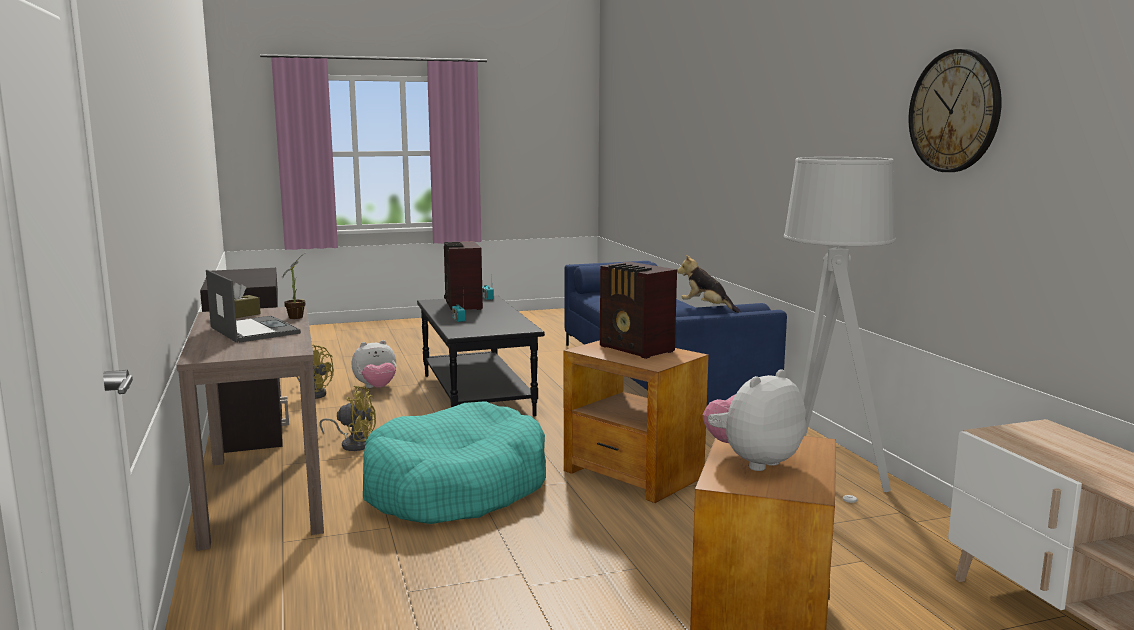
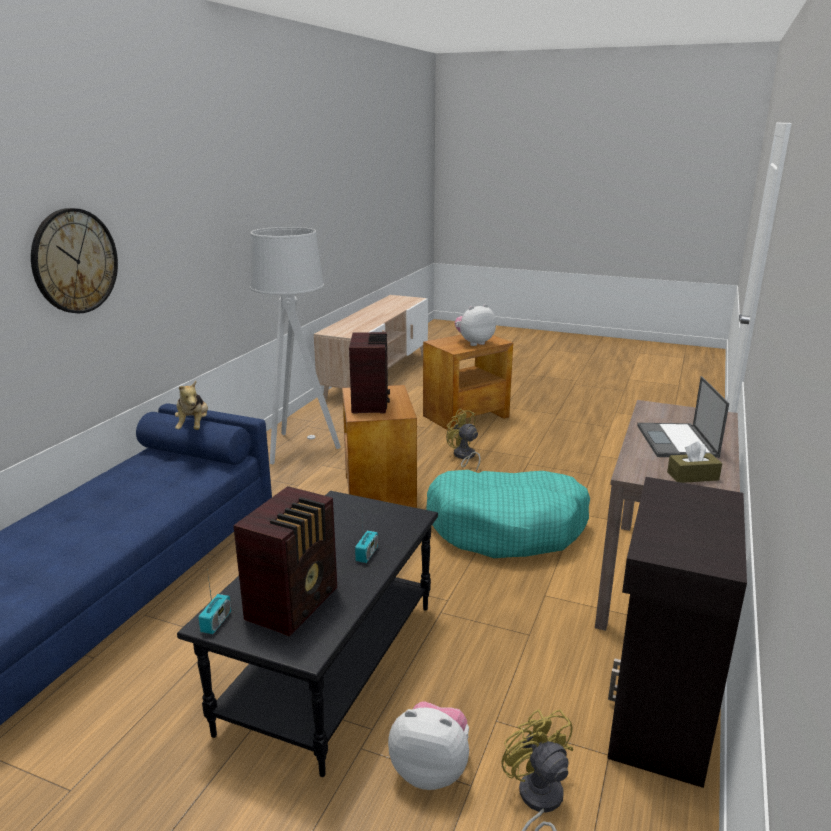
camera: 140 degrees left, 10 degrees up
potted plant [282,254,306,319] -> none
yellow fan [319,386,376,451] -> yellow fan moved to [446,409,481,472]
plush toy [703,369,806,471] -> plush toy turned 150 degrees clockwise [455,304,496,346]
wall clock [909,49,1002,172] -> wall clock moved to [31,208,118,313]

